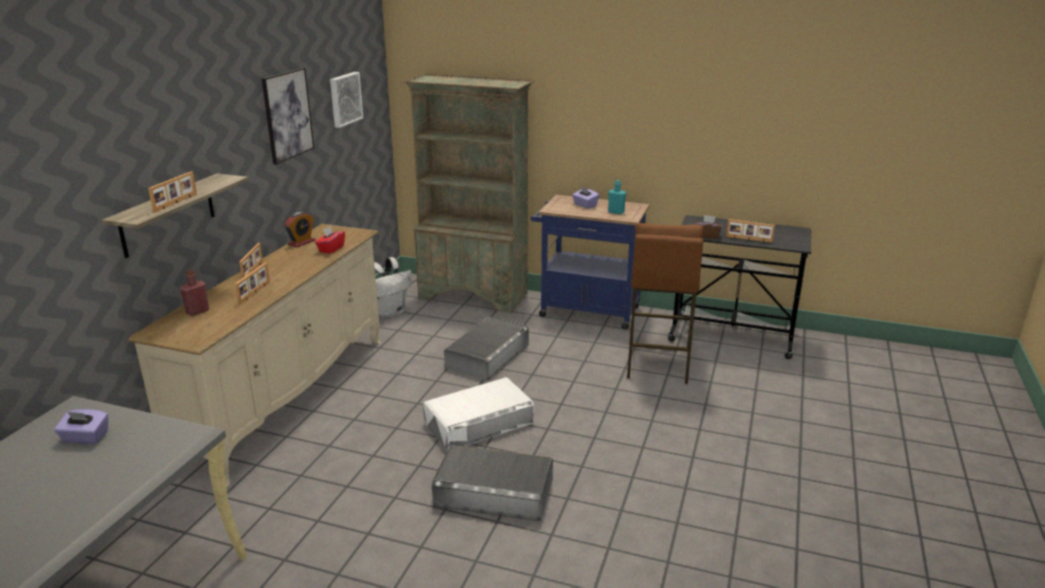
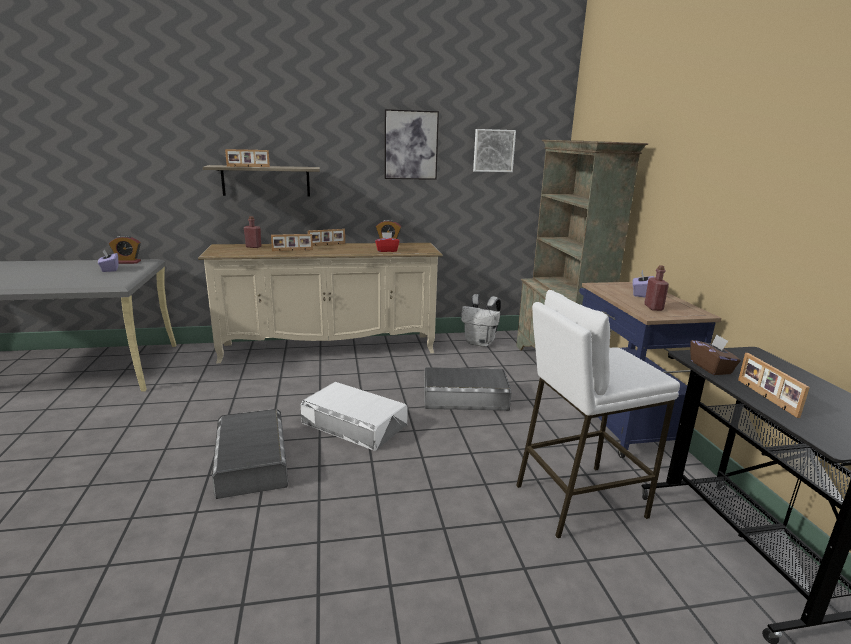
camera: 60 degrees right, 5 degrees down
turquoise bottle [608,180,626,214] -> red bottle [644,265,669,311]
brown stool [627,223,703,384] -> white stool [516,290,680,539]
none -> alarm clock [109,235,141,264]

